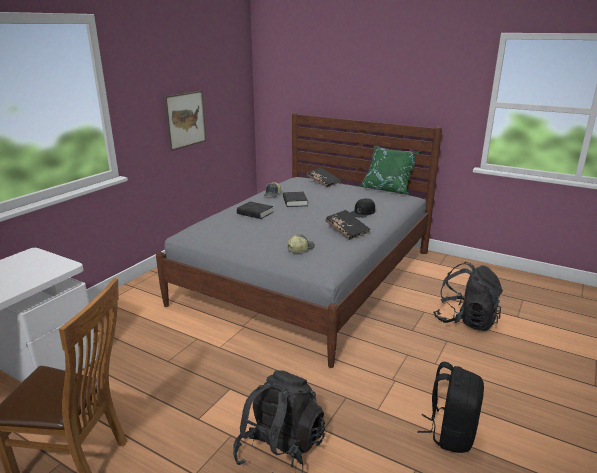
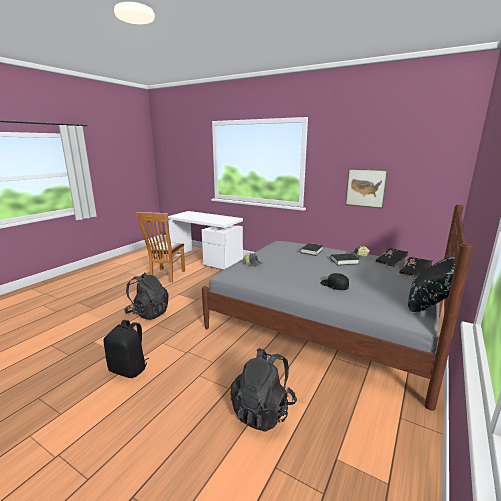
camera: 90 degrees right, 5 degrees down
black book [325,210,370,240] -> black book moved to [375,248,409,267]
green pillow [359,145,422,195] -> black pillow [408,256,455,312]

